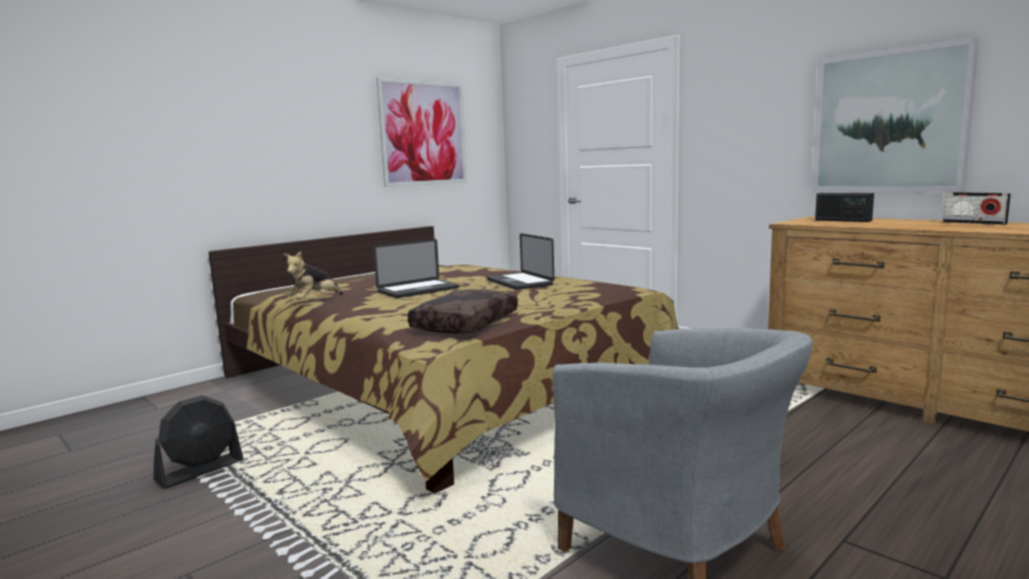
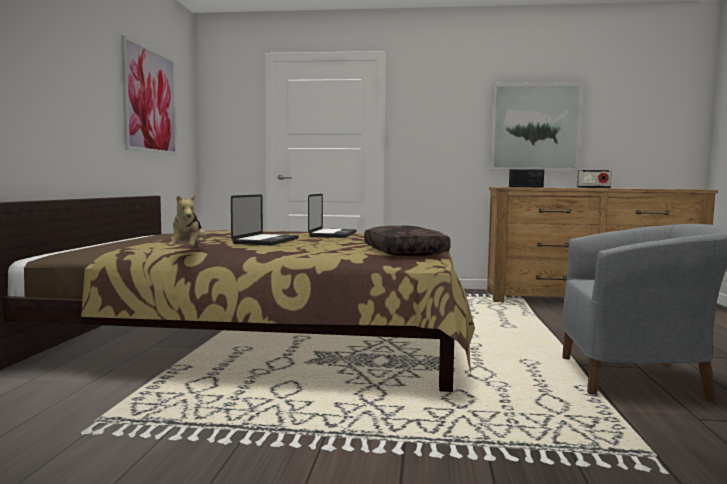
camera: 40 degrees left, 5 degrees down
black fan [153,395,244,489] -> none
laptop [487,233,554,290] -> laptop turned 105 degrees counterclockwise [308,194,356,238]

